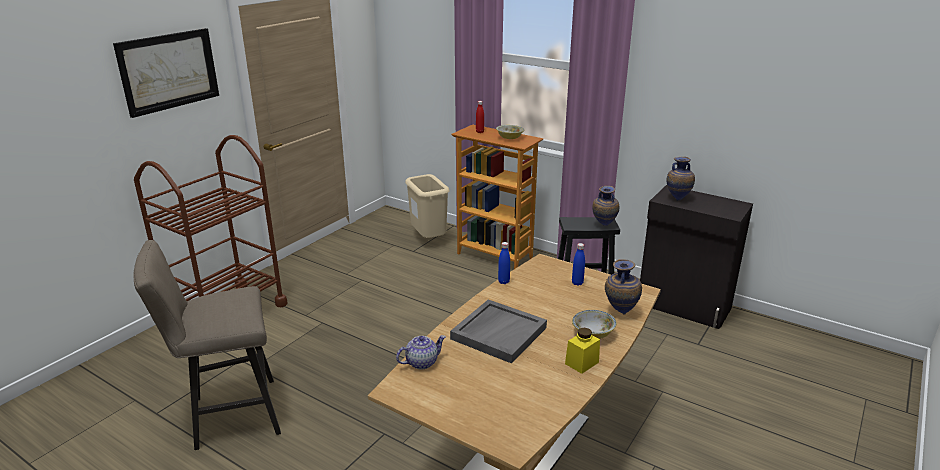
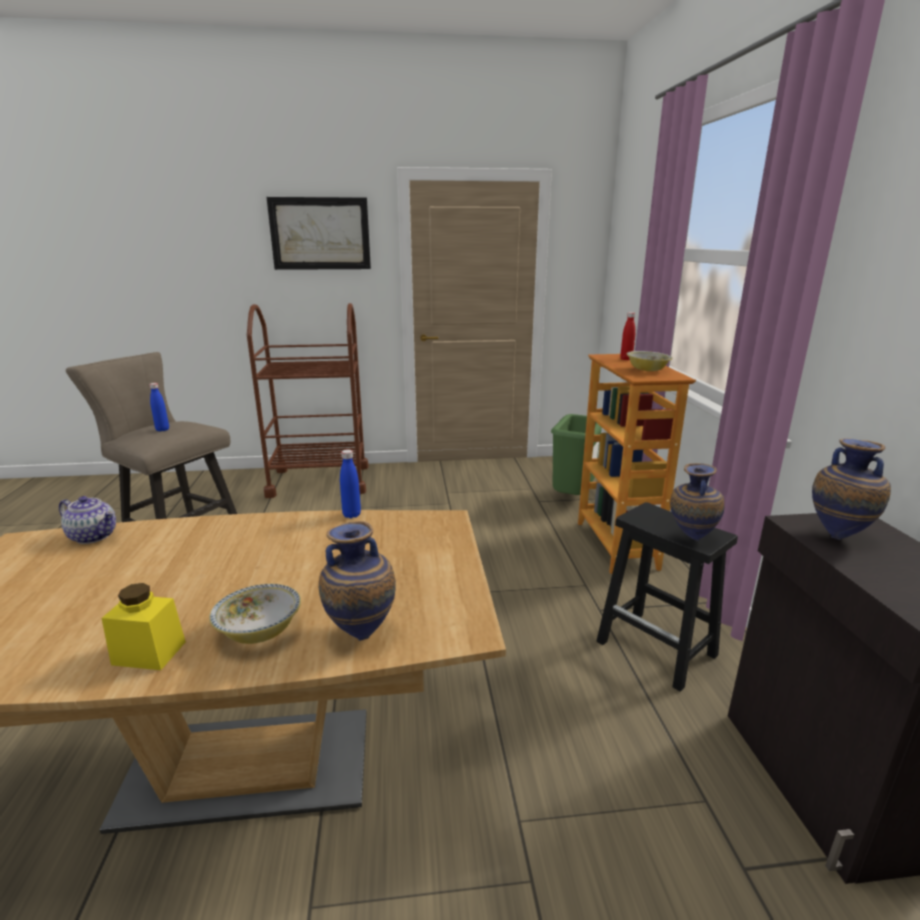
camera: 50 degrees right, 5 degrees down
beige trash can [405,174,450,238] -> green trash can [551,414,602,495]
grey tray [450,300,547,364] -> none
blue bottle [572,243,585,286] -> blue bottle moved to [149,383,169,432]

